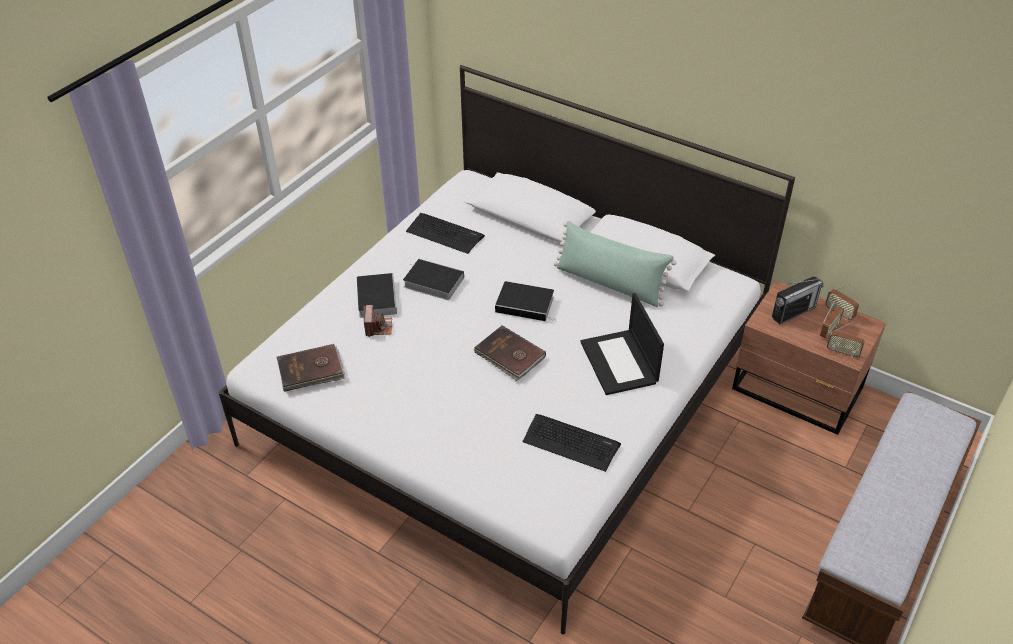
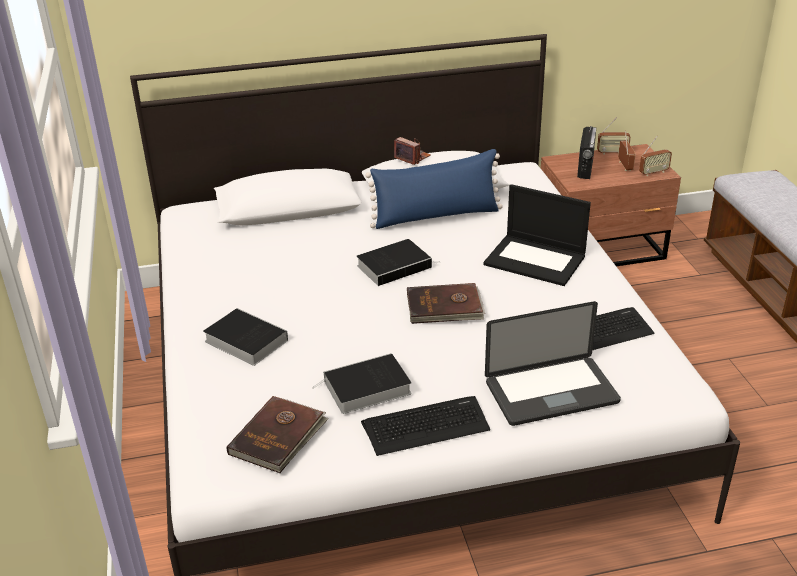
camera: 45 degrees left, 10 degrees down
camera [363,305,392,337] -> camera moved to [394,137,430,165]
book [403,259,464,300] -> book moved to [312,353,412,414]
keyboard [406,213,485,254] -> keyboard moved to [361,396,490,456]
green pillow [554,221,677,307] -> blue pillow [365,149,503,229]
none -> laptop [485,301,621,426]

